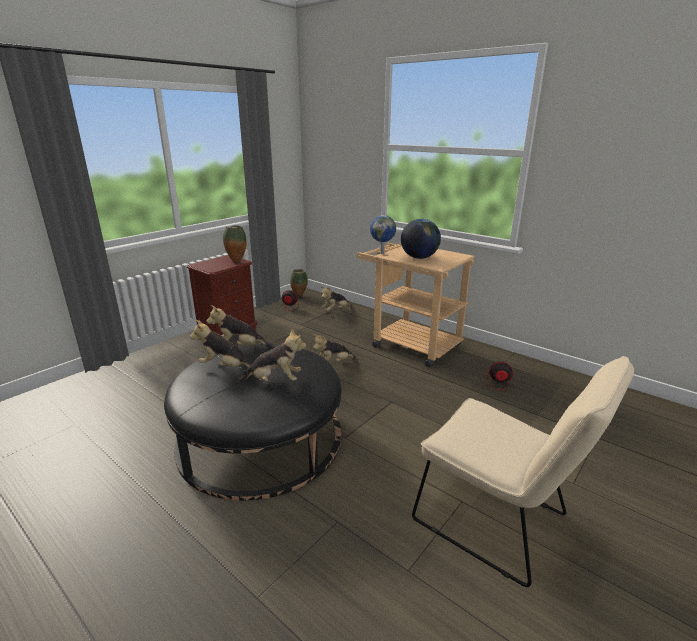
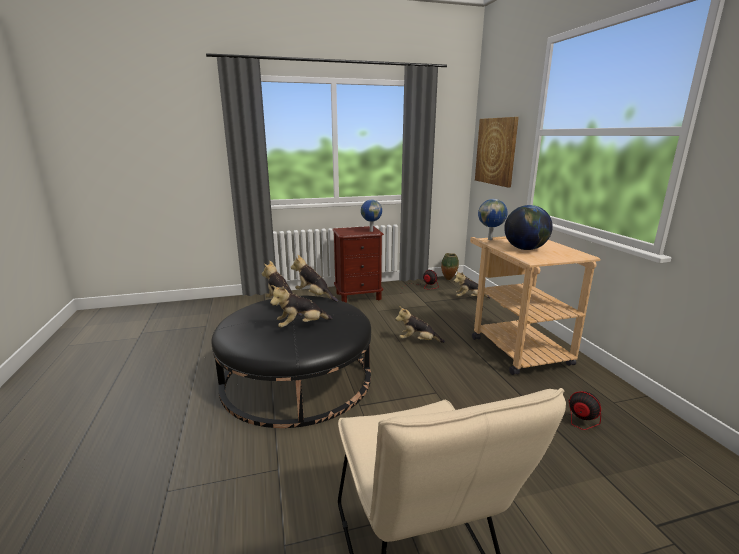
camera: 35 degrees right, 5 degrees down
vase [223,225,247,262] -> globe [361,200,382,232]
plush toy [237,329,306,383] -> plush toy turned 120 degrees clockwise [270,285,332,328]
none -> picture [475,117,519,187]

